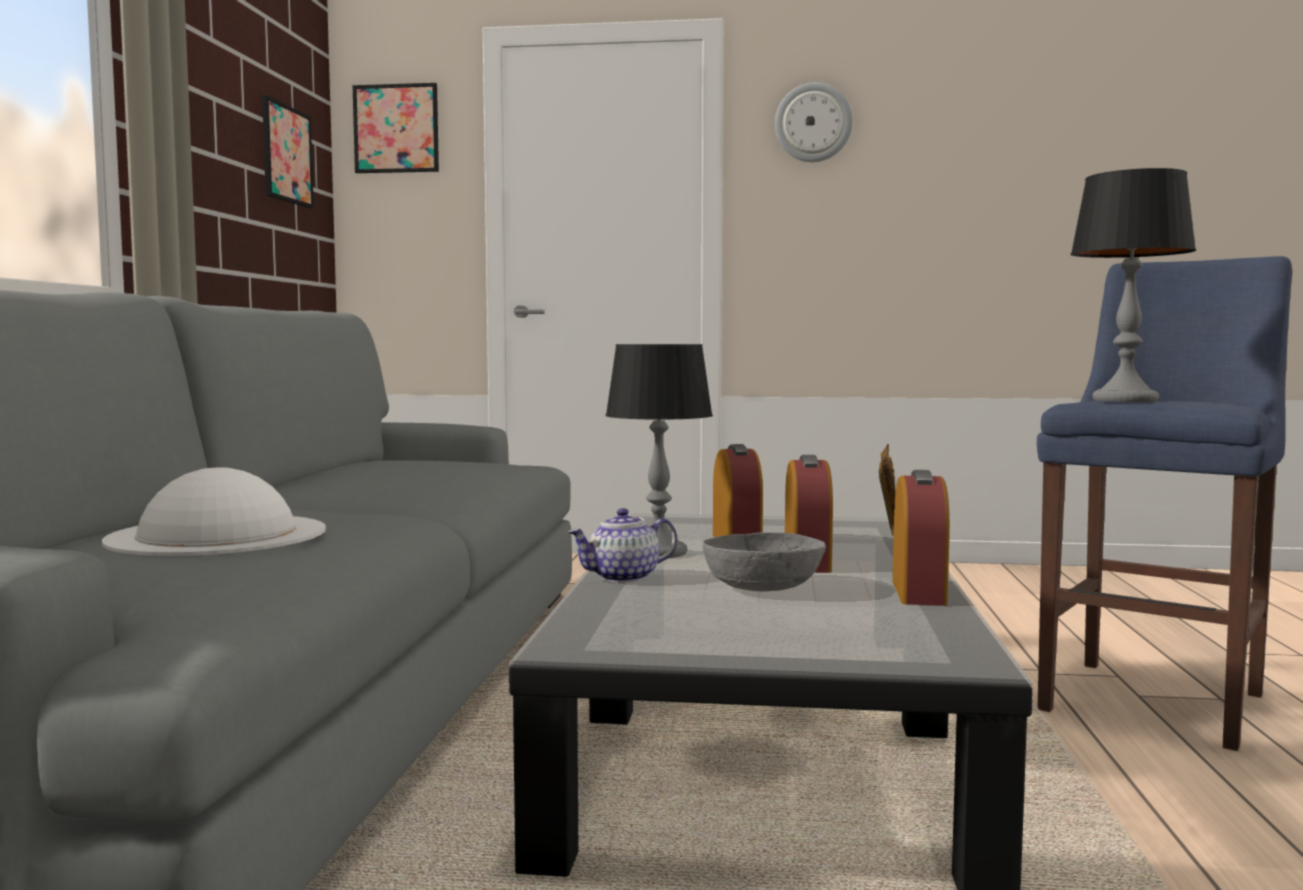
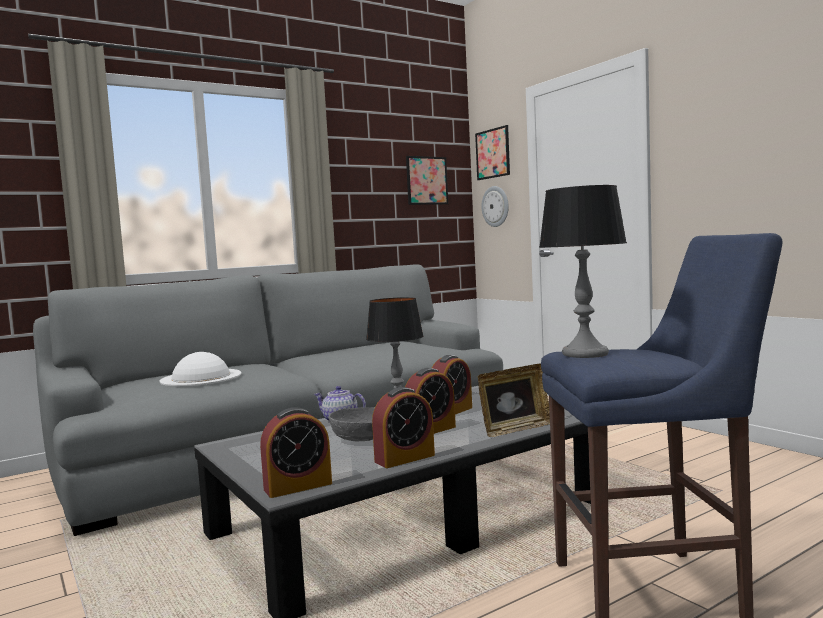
camera: 50 degrees right, 0 degrees up
wall clock [775,82,853,162] -> wall clock moved to [481,186,509,227]
none -> alarm clock [260,407,332,498]

